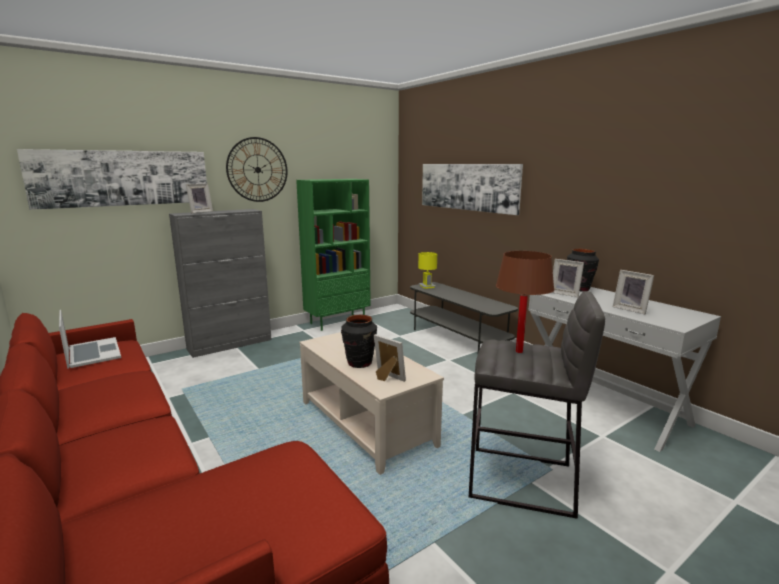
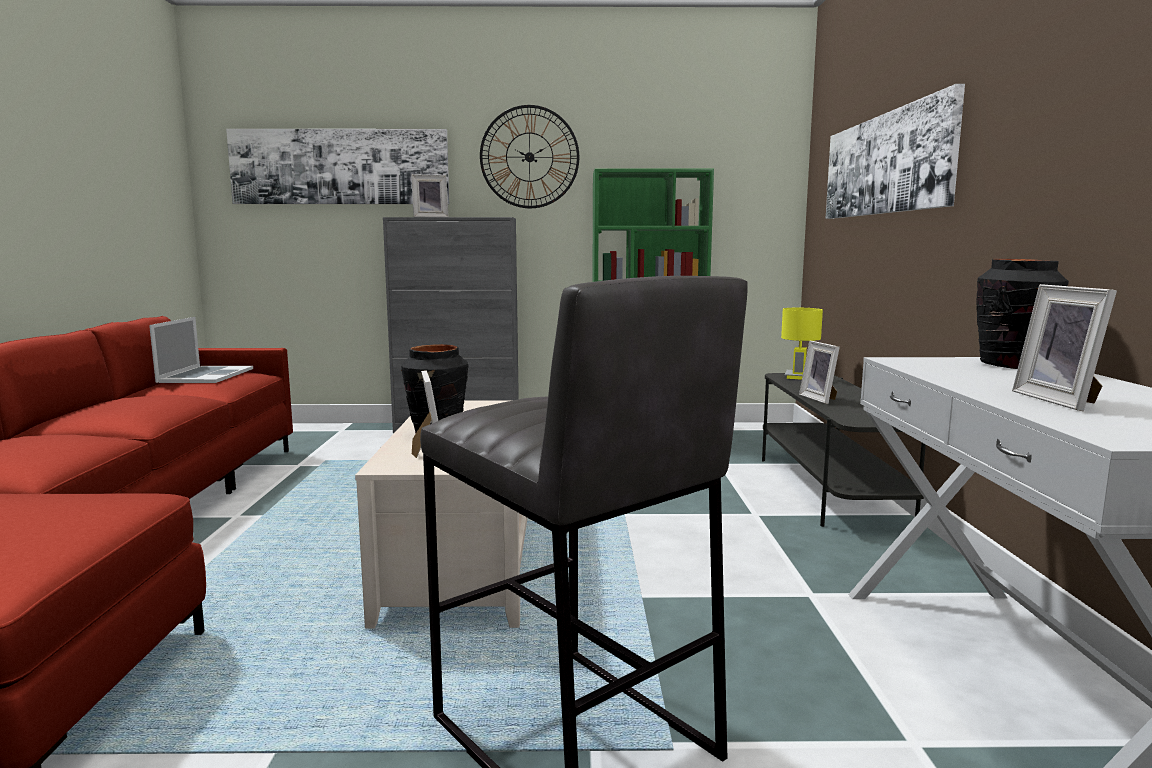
camera: 35 degrees right, 5 degrees down
brown table lamp [496,251,554,353] -> none
picture frame [552,259,584,297] -> picture frame moved to [799,341,840,404]

